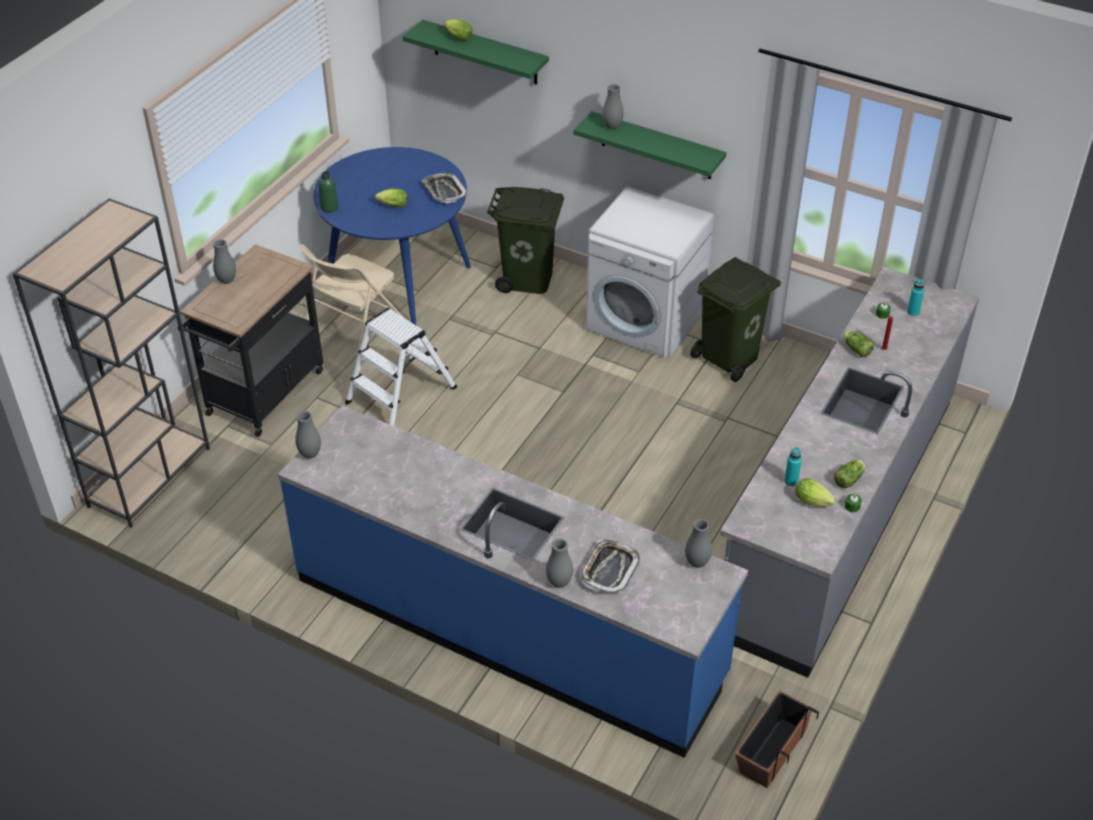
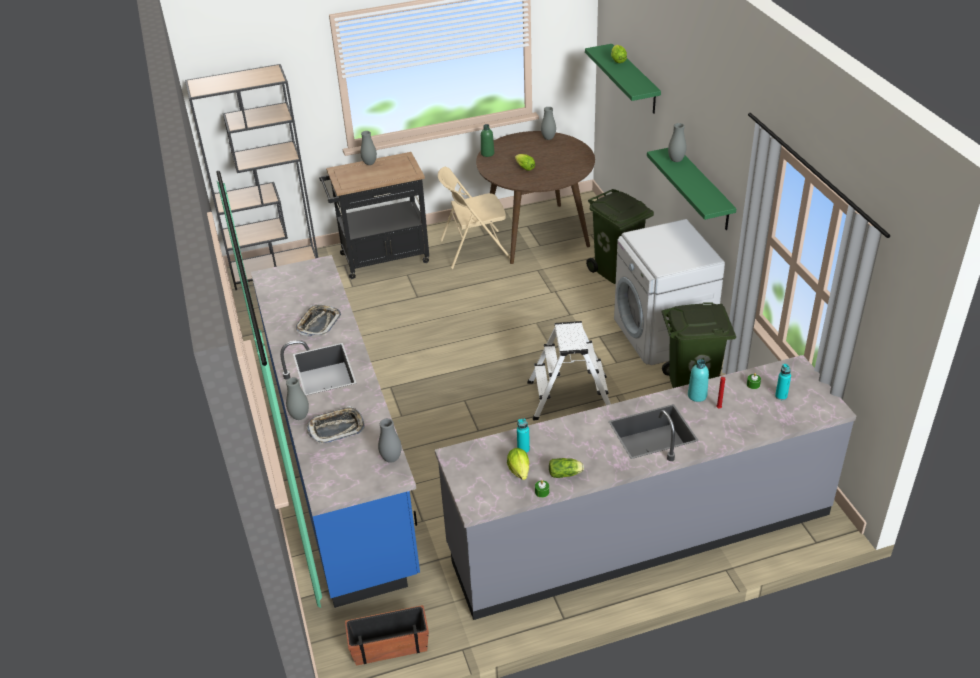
camera: 45 degrees right, 5 degrees down
grey vase [295,411,321,459] -> grey vase moved to [541,107,556,140]
blue dining table [313,147,471,325] -> brown dining table [476,131,595,264]
white step ladder [345,307,457,426] -> white step ladder moved to [527,321,611,420]
tray [422,173,468,203] -> tray moved to [296,304,341,337]
lettuce [843,330,874,357] -> turquoise bottle [688,359,709,402]

